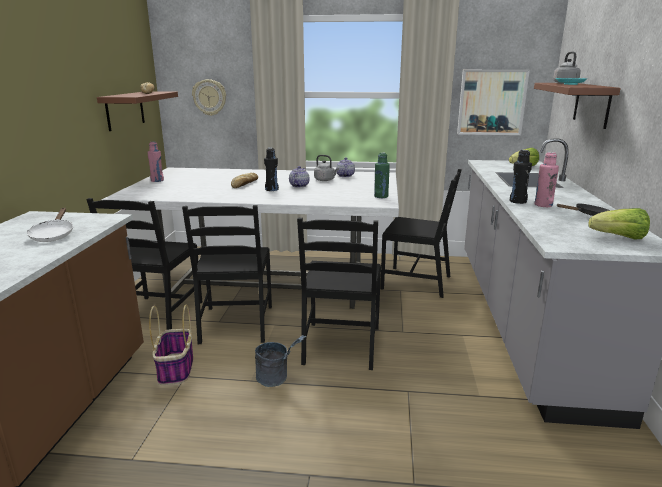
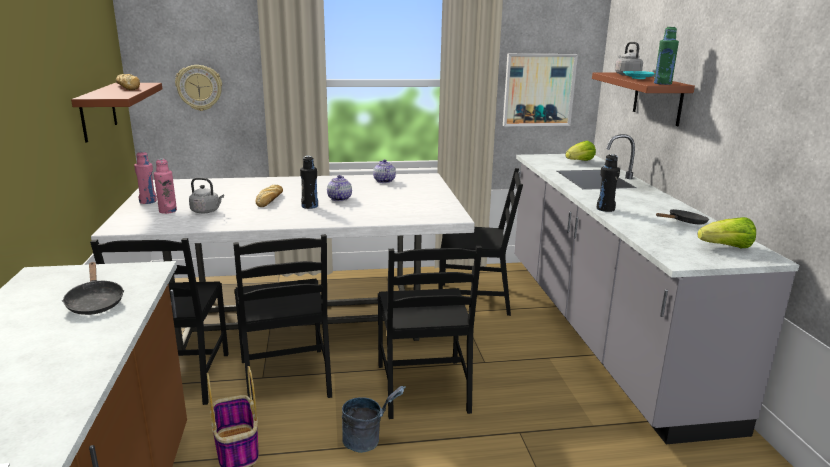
camera: 15 degrees left, 0 degrees up
white frying pan [27,208,73,242] -> black frying pan [62,262,124,315]
grey kettle [314,155,339,181] -> grey kettle moved to [189,177,224,213]
green bottle [374,153,390,198] -> green bottle moved to [654,27,679,85]
pink bottle [535,152,559,207] -> pink bottle moved to [154,159,177,214]

